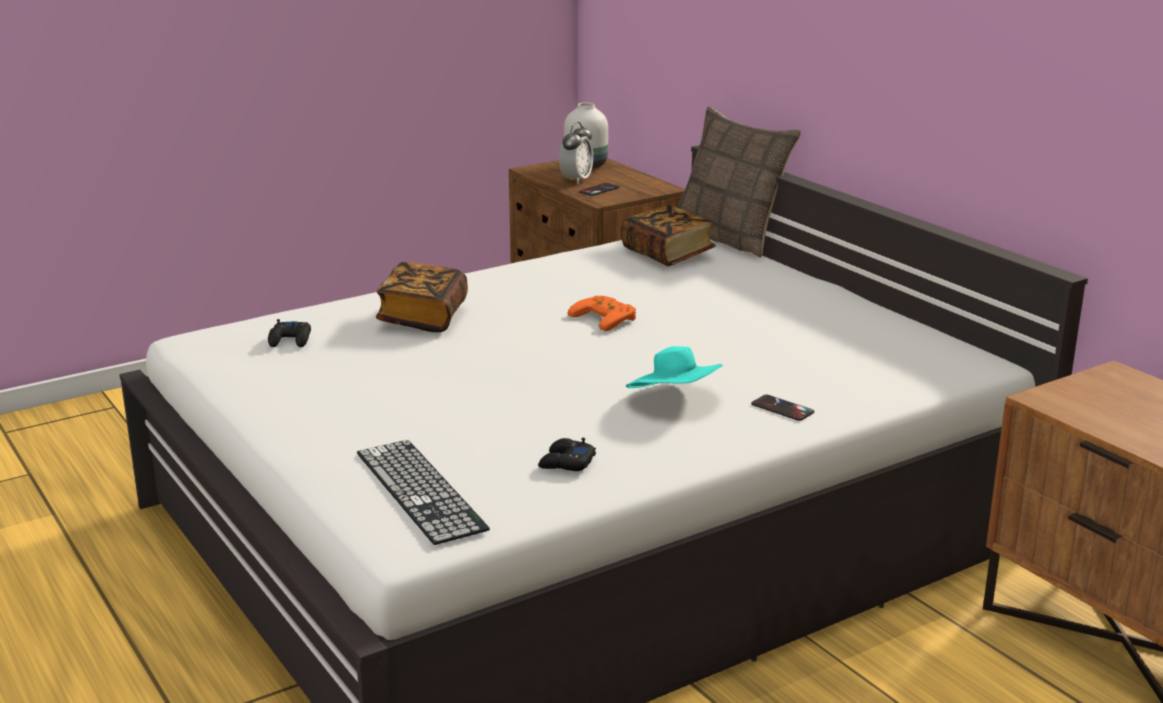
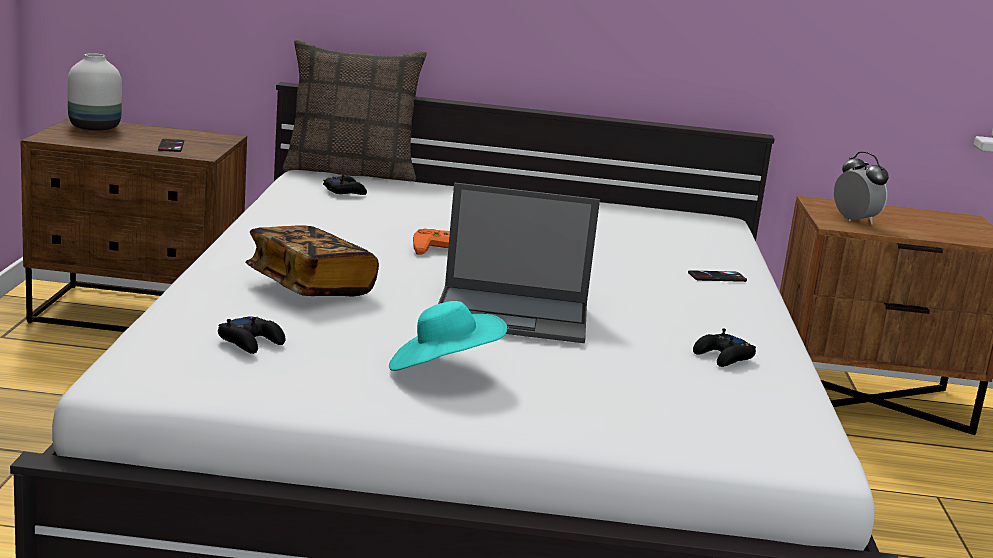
camera: 55 degrees left, 5 degrees down
keyboard [357,440,490,545] -> none
alarm clock [559,122,593,184] -> alarm clock moved to [834,151,889,225]
book [621,205,716,266] -> black game controller [323,175,367,195]
turquoise hat [626,346,723,388] -> turquoise hat moved to [389,301,507,371]
none -> laptop [438,182,600,343]

